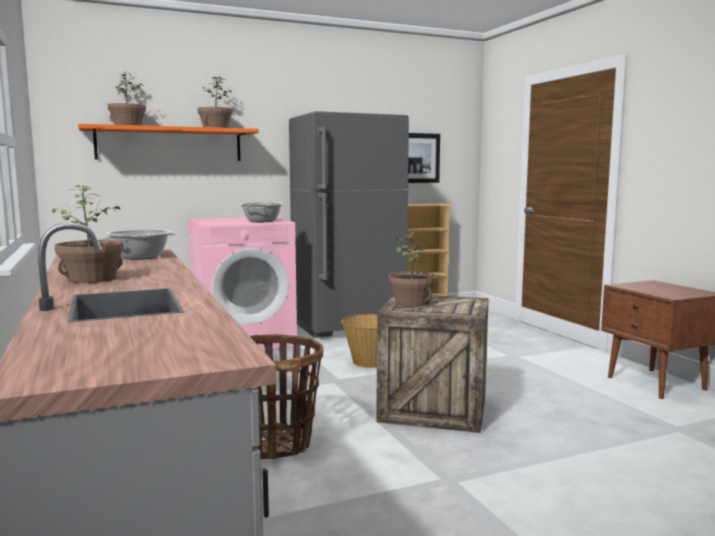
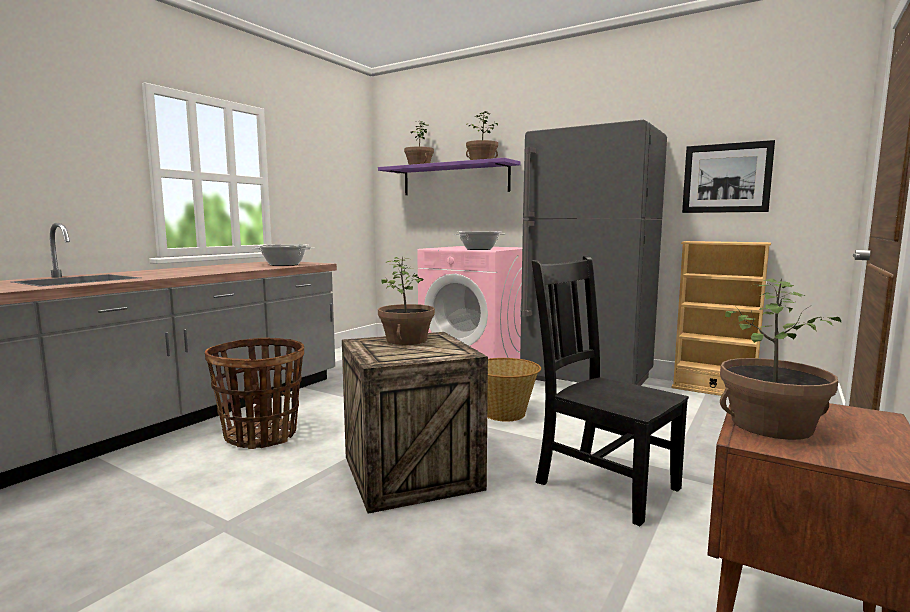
camera: 55 degrees right, 0 degrees up
potted plant [52,185,124,283] -> potted plant moved to [720,278,842,440]
orange shelf [78,124,259,161] -> purple shelf [378,158,521,195]
none -> black chair [532,256,689,526]

